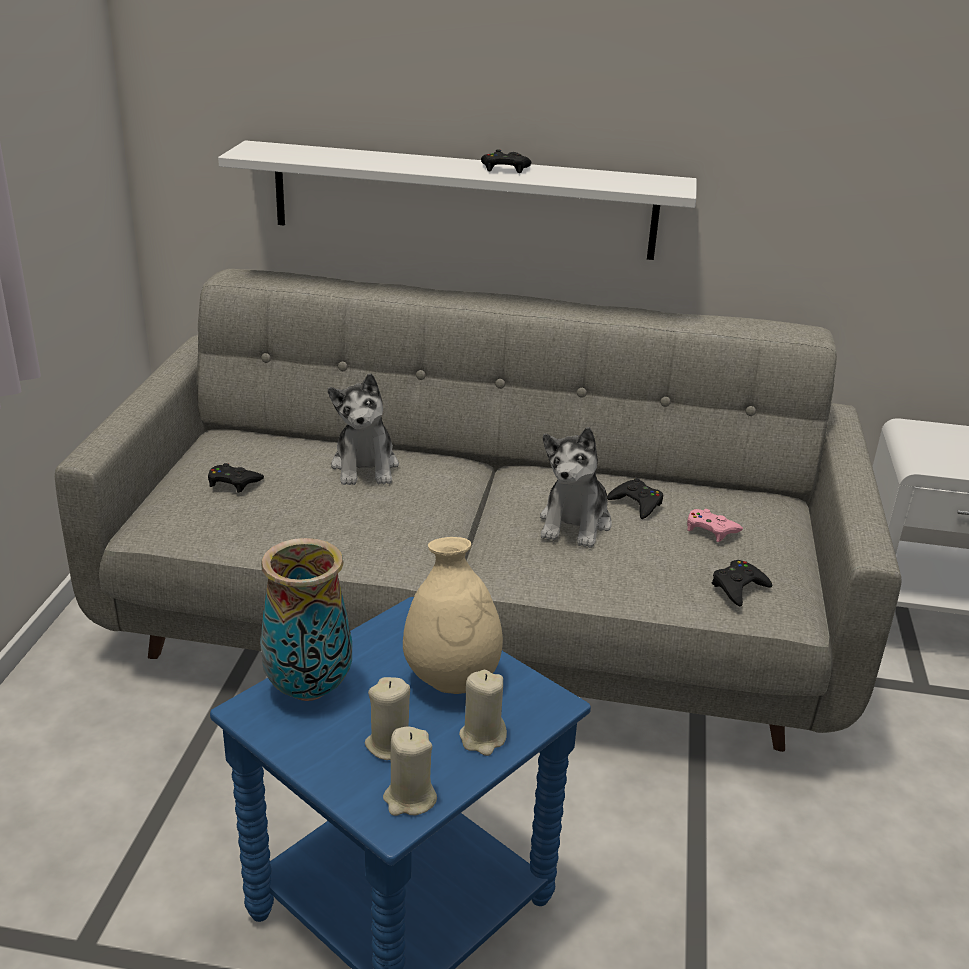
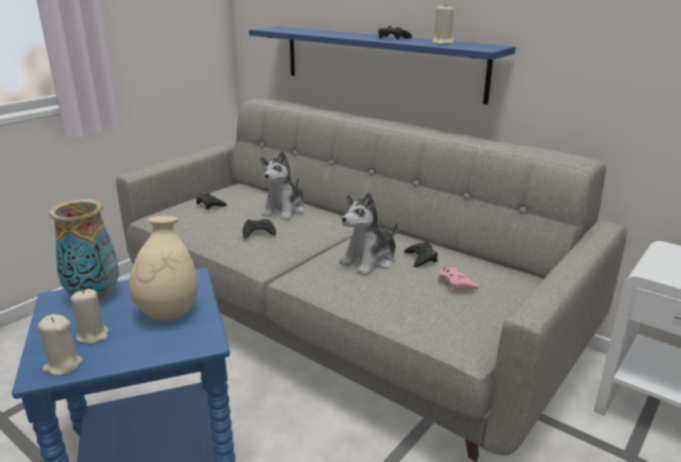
camera: 30 degrees right, 5 degrees down
white shelf [218,140,697,260] -> blue shelf [249,27,516,105]
beige candle [459,670,507,756] -> beige candle moved to [432,4,454,45]
black game controller [712,560,772,606] -> black game controller moved to [243,219,276,239]

